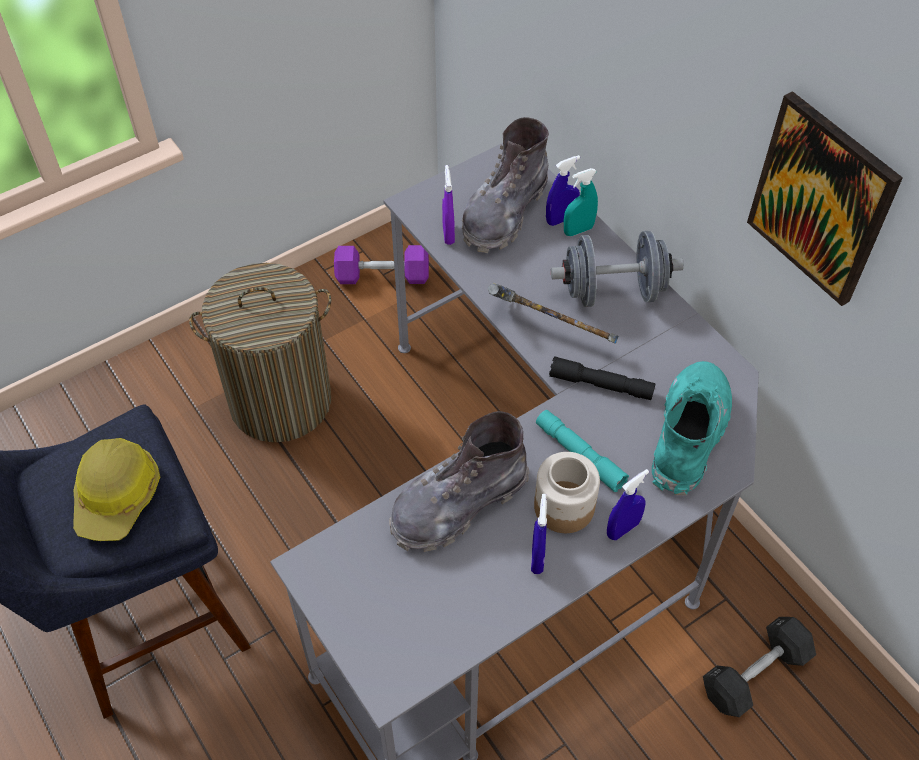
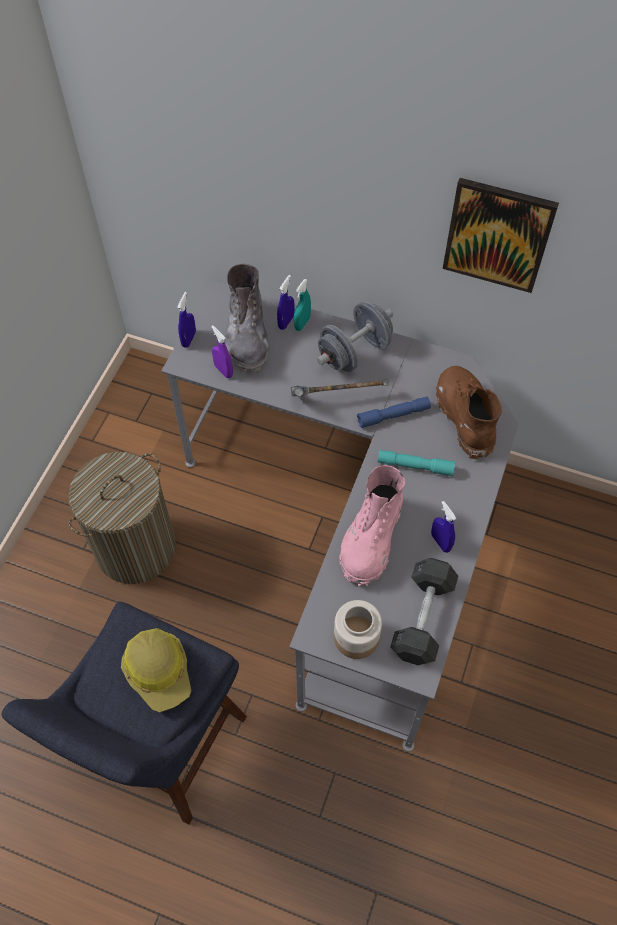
camera: 35 degrees left, 5 degrees up
purple dumbbell [334,245,429,284] -> none
grey boot [389,411,529,552] -> pink boot [339,465,405,587]
jar [534,452,600,533] -> jar moved to [334,600,382,659]
black flashlight [549,356,655,400] -> blue flashlight [357,397,431,428]
blue spray bottle [607,469,649,541] -> blue spray bottle moved to [177,292,196,348]
turquoise boot [652,361,732,495] -> brown boot [436,366,502,460]
grey dumbbell [703,617,816,717] -> grey dumbbell moved to [390,558,458,665]

